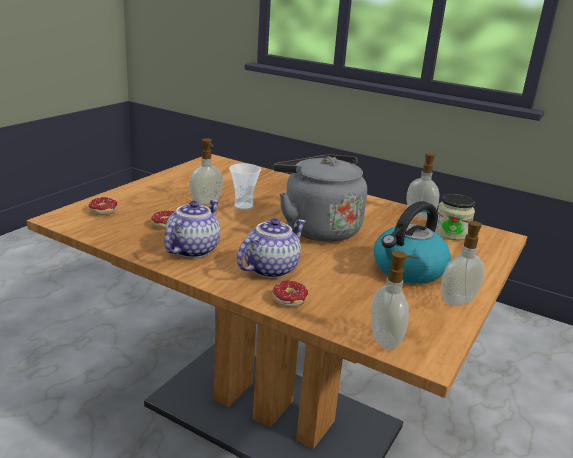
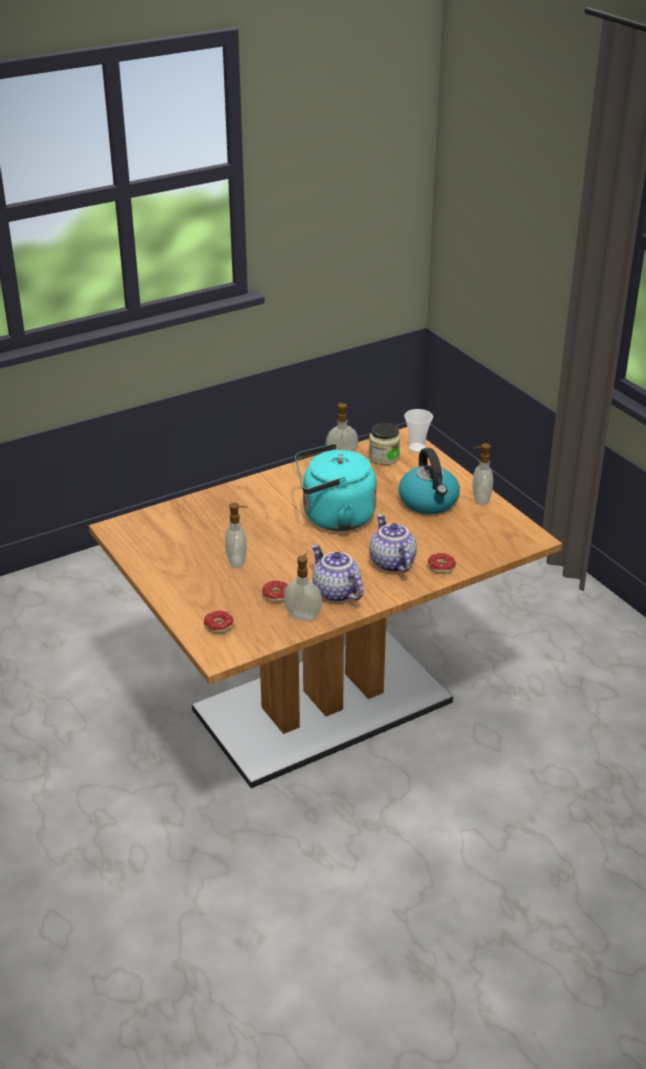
camera: 60 degrees left, 10 degrees up
cup [229,163,261,210] -> cup moved to [404,409,433,452]
grey kettle [273,154,367,242] -> turquoise kettle [295,444,377,531]
soap dispenser [371,251,417,350] -> soap dispenser moved to [283,553,322,621]

